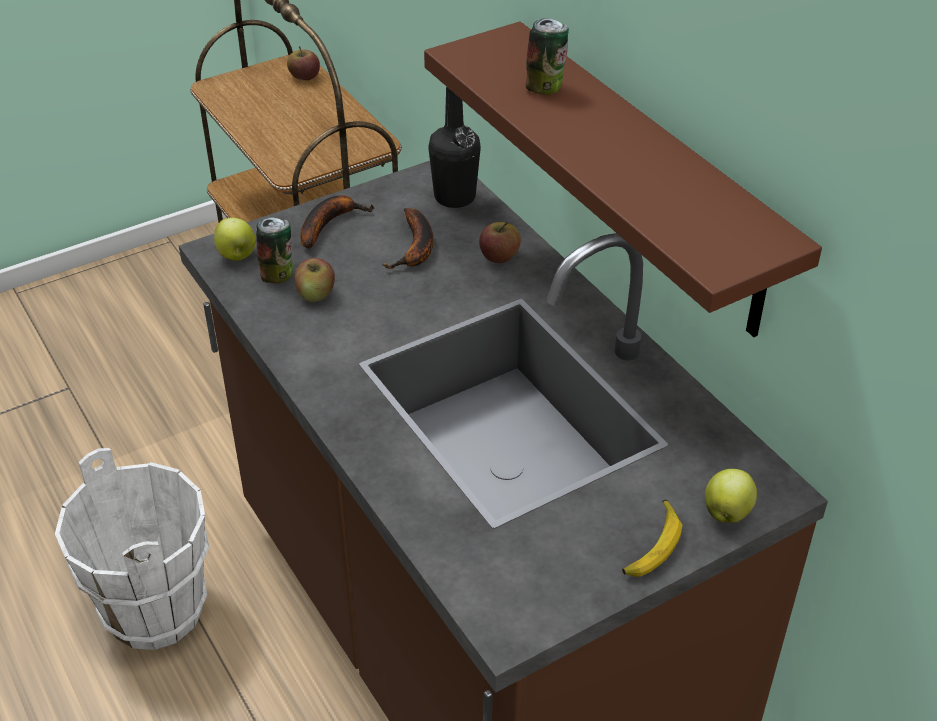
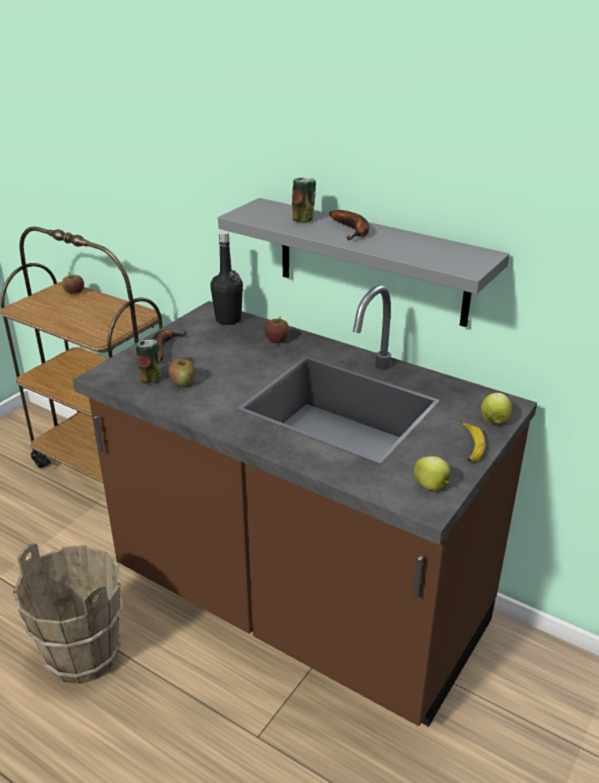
camera: 25 degrees left, 10 degrees down
white bucket [55,448,209,650] -> brown bucket [13,543,123,684]
apple [214,217,256,261] -> apple moved to [414,456,451,491]
banana [383,208,434,269] -> banana moved to [329,210,369,240]
brown shelf [424,21,822,337] -> grey shelf [218,198,509,327]

